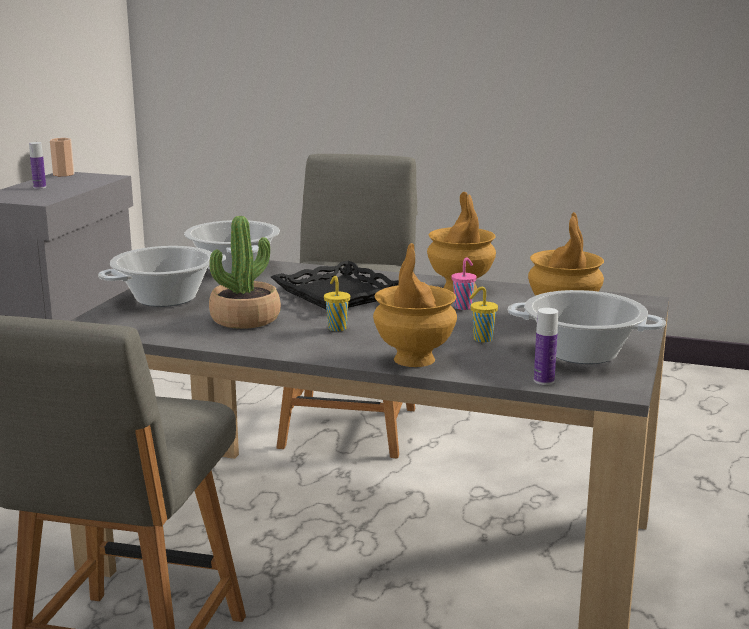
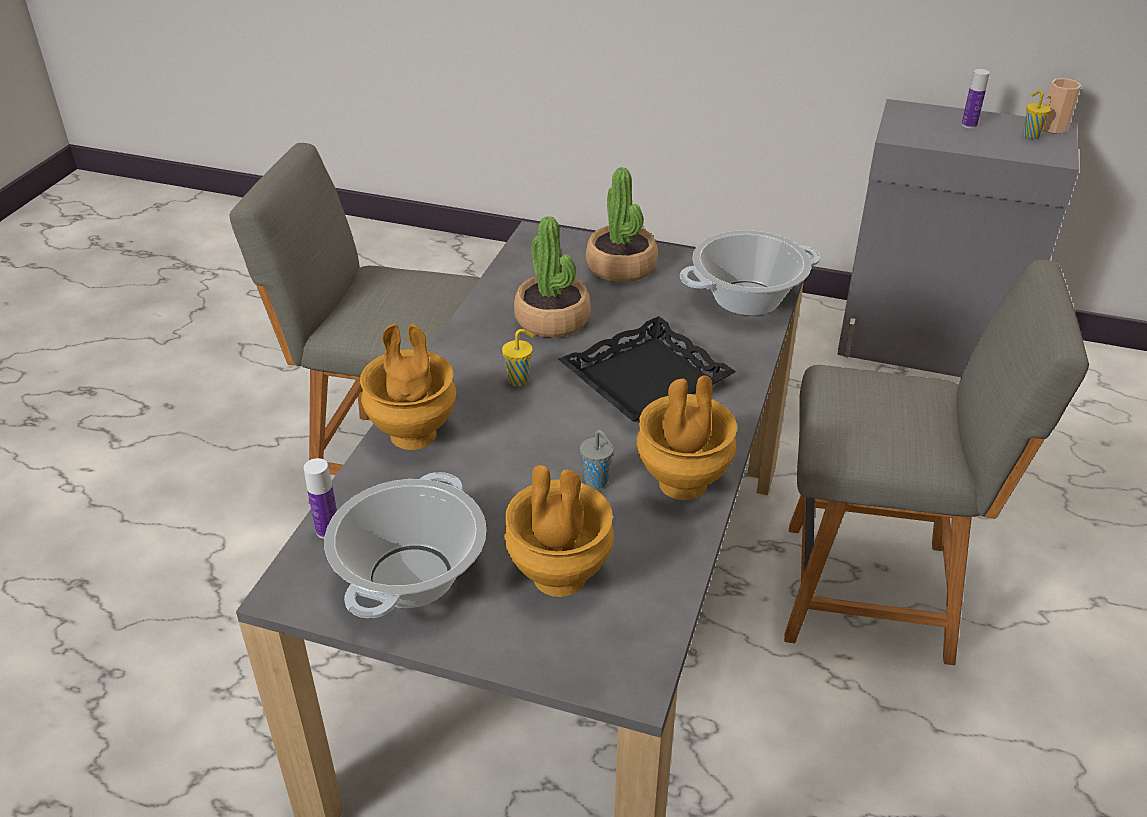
camera: 90 degrees right, 20 degrees up
cooking pot [98,246,226,307] -> potted plant [586,167,658,282]
pink cup [451,258,477,310] -> grey cup [580,430,614,489]
yellow cup [469,287,498,342] -> yellow cup moved to [1023,90,1051,139]

